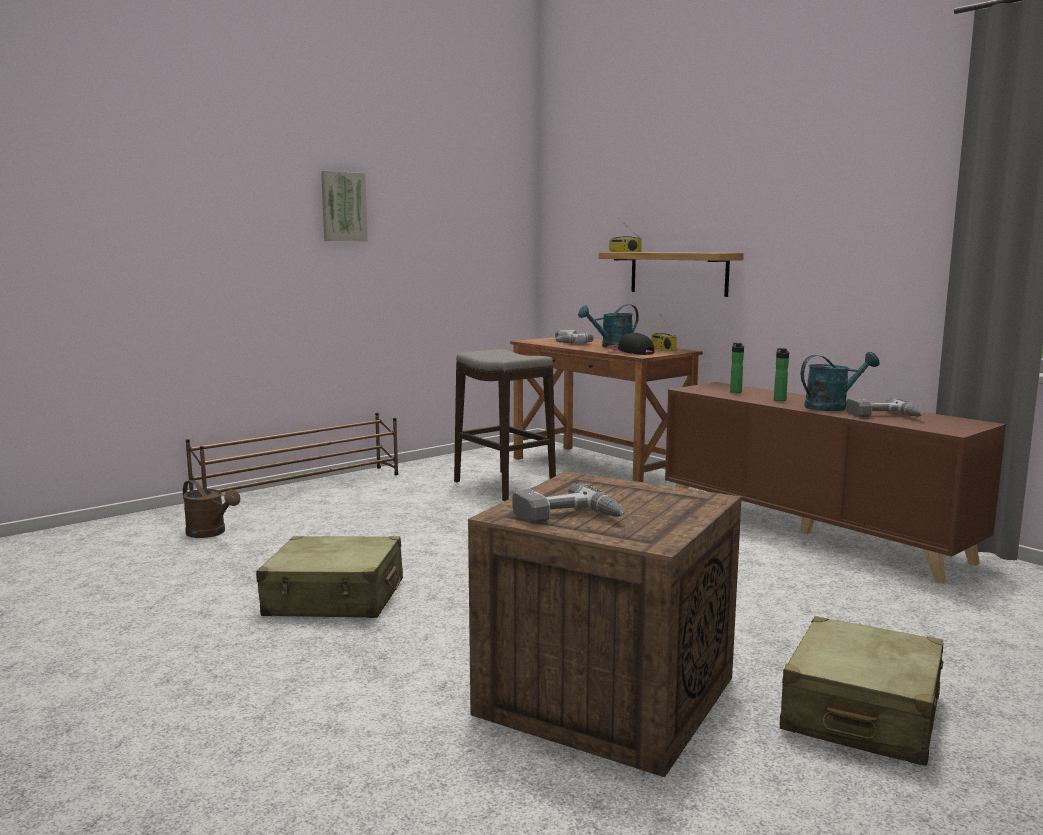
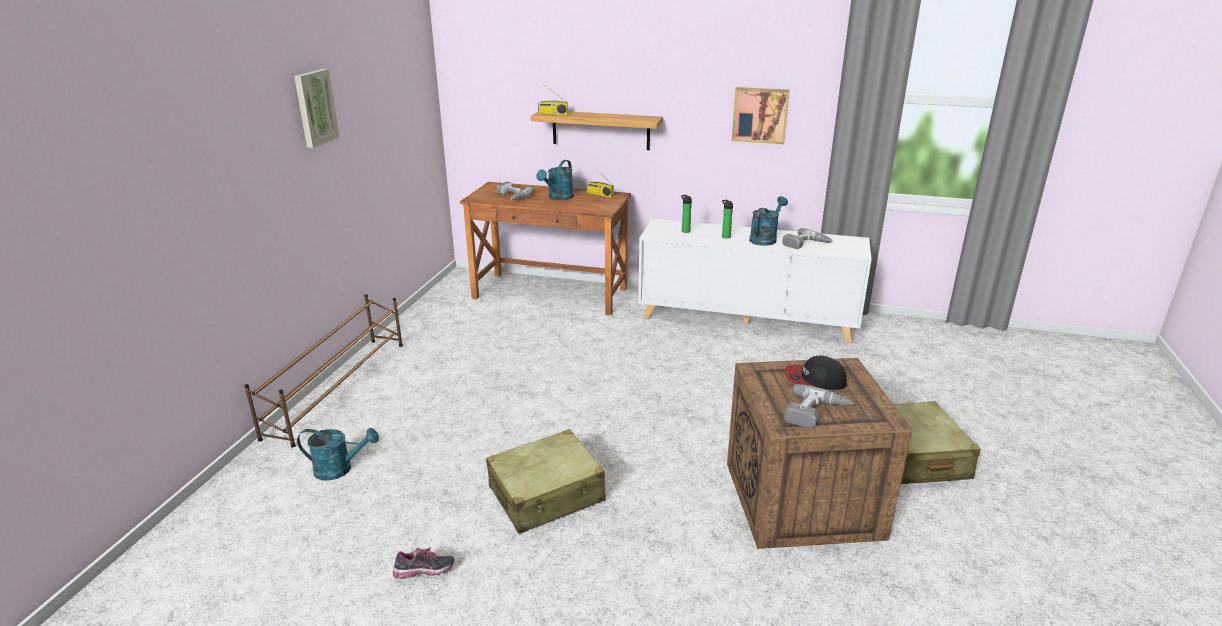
camera: 35 degrees left, 15 degrees up
brown watering can [183,480,240,538] -> turquoise watering can [297,428,379,480]
stool [454,349,556,501] -> none
cap [607,333,654,355] -> cap moved to [785,356,847,390]
brown cabinet [665,382,1006,584] -> white cabinet [638,219,872,344]
none -> shoe [392,547,454,579]
none -> picture [732,87,790,144]

